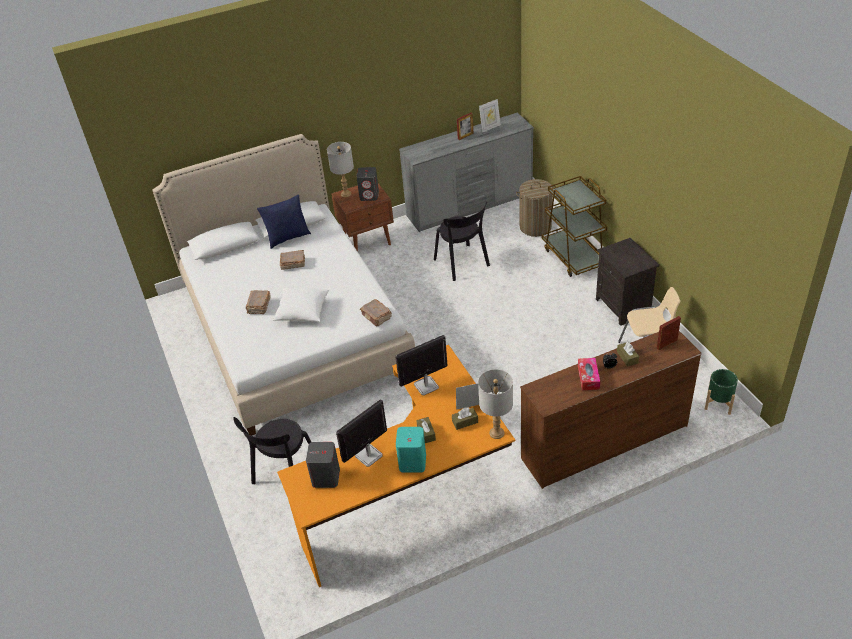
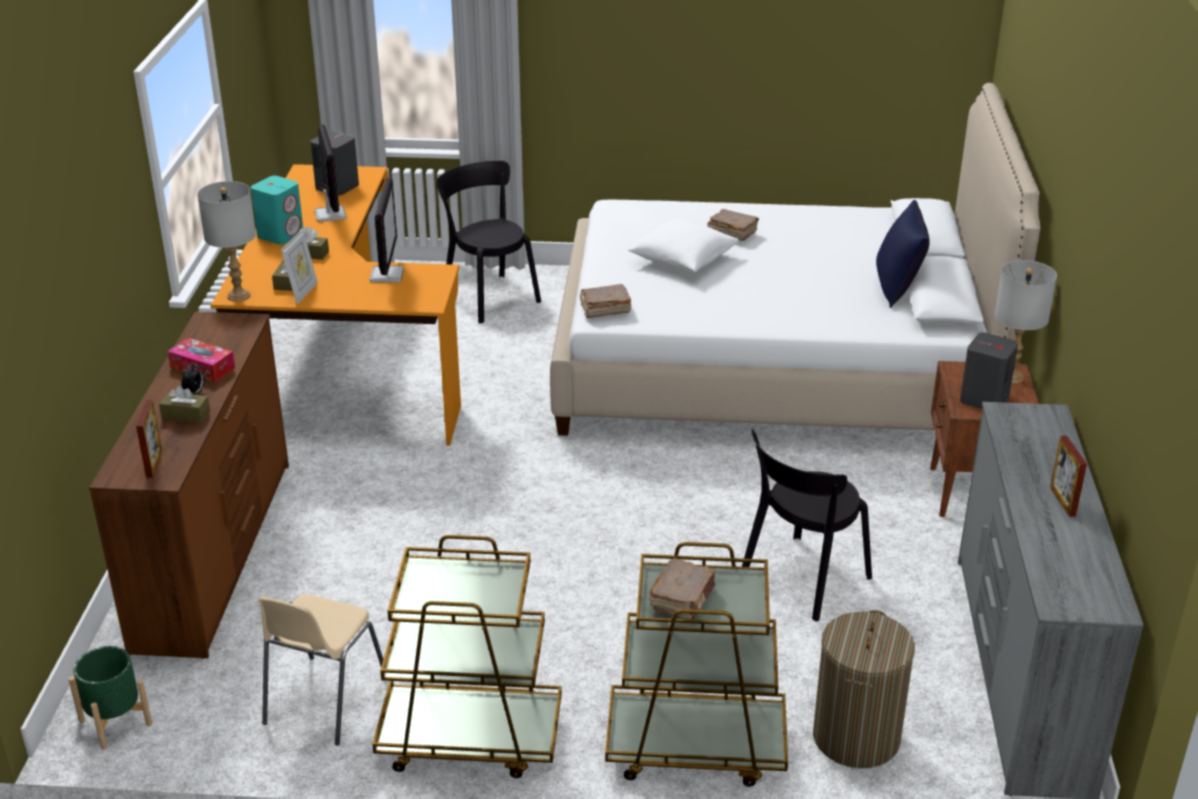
camera: 115 degrees right, 10 degrees down
brown book [280,250,305,270] -> brown book moved to [649,558,716,619]
black chair [434,202,490,281] -> black chair turned 45 degrees counterclockwise [742,429,872,622]
picture frame [479,99,501,132] -> none
black nightstand [596,238,660,326] -> brown cart [372,535,562,778]

